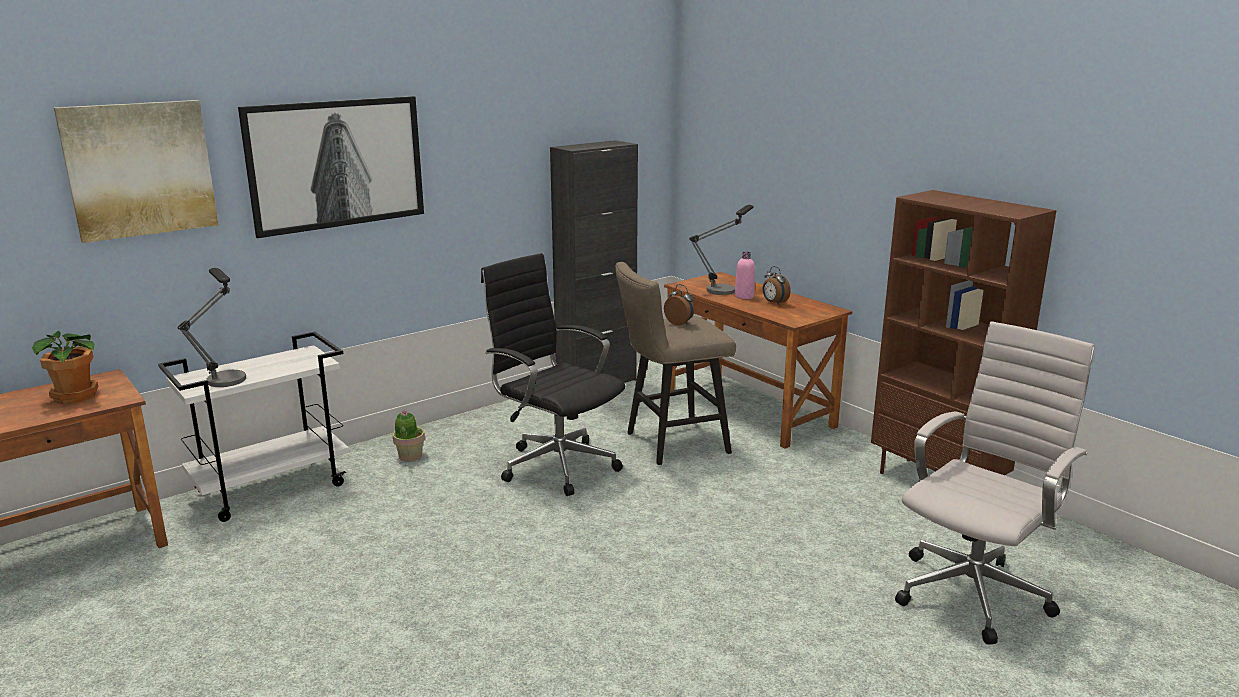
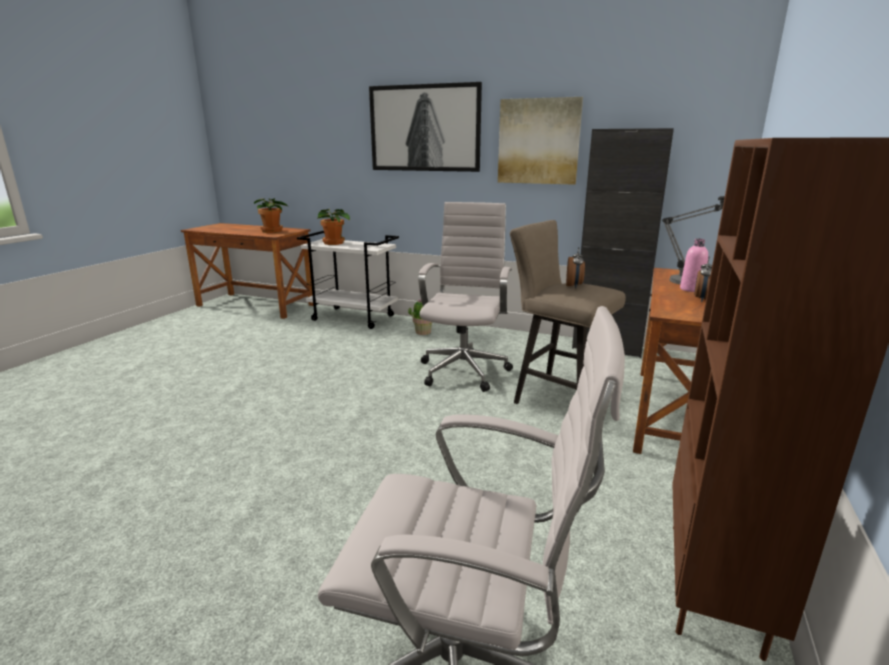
camera: 60 degrees right, 0 degrees up
picture [54,100,218,243] -> picture moved to [498,97,583,185]
table lamp [177,268,246,387] -> potted plant [317,209,350,245]
black office chair [481,253,625,496] -> white office chair [418,202,513,392]

